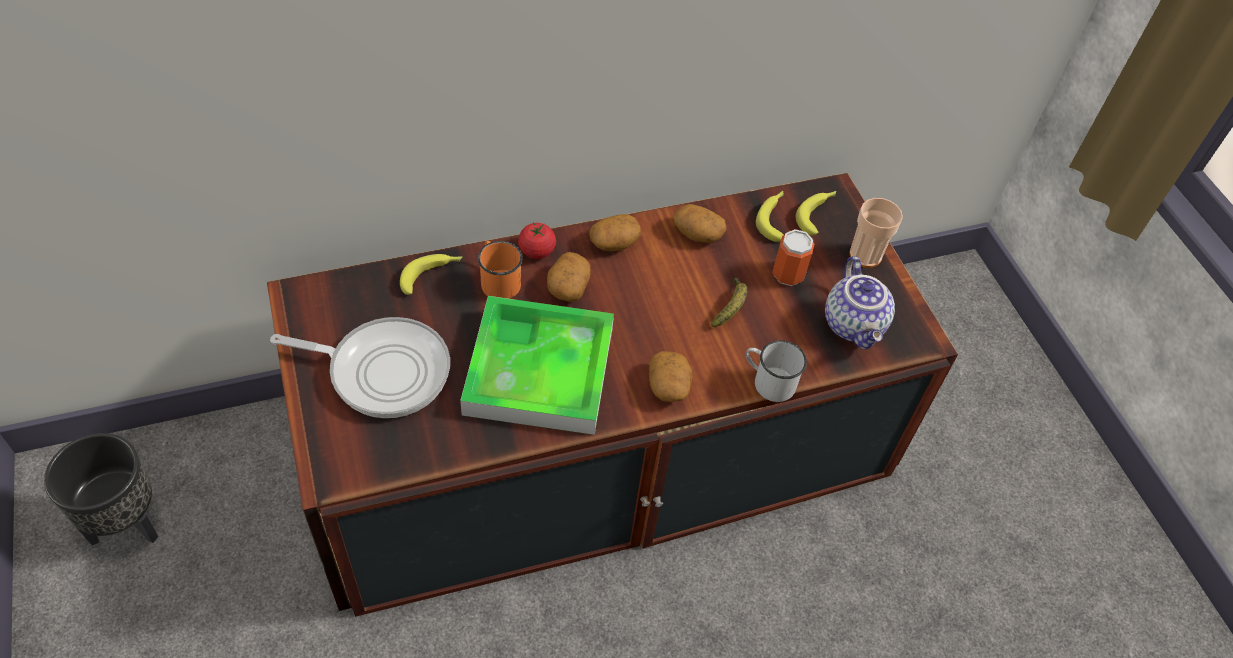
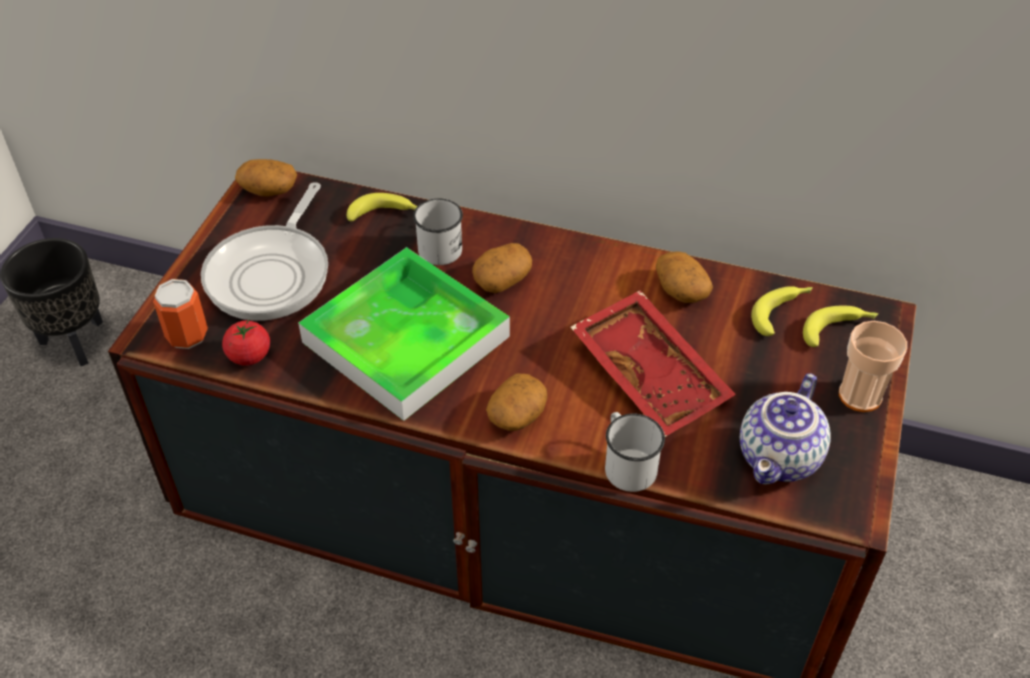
camera: 40 degrees right, 5 degrees down
frying pan [270,317,450,418] -> frying pan turned 60 degrees clockwise [201,182,328,320]
orange mug [478,241,523,299] -> white mug [413,199,463,265]
tomato [518,222,556,259] -> tomato moved to [222,319,270,366]
potato [589,214,641,251] -> potato moved to [235,159,297,196]
banana [711,278,748,327] -> red tray [571,290,736,437]
can [772,229,814,286] -> can moved to [153,279,208,349]

